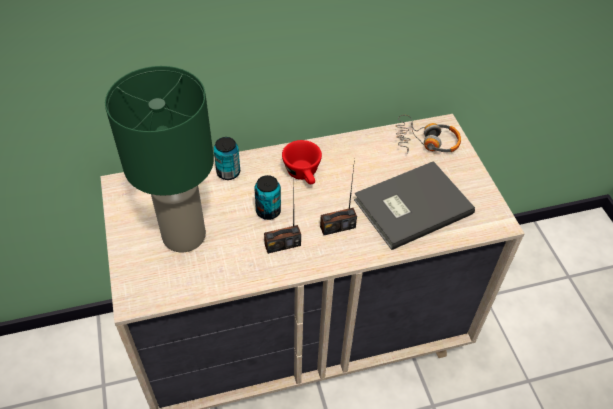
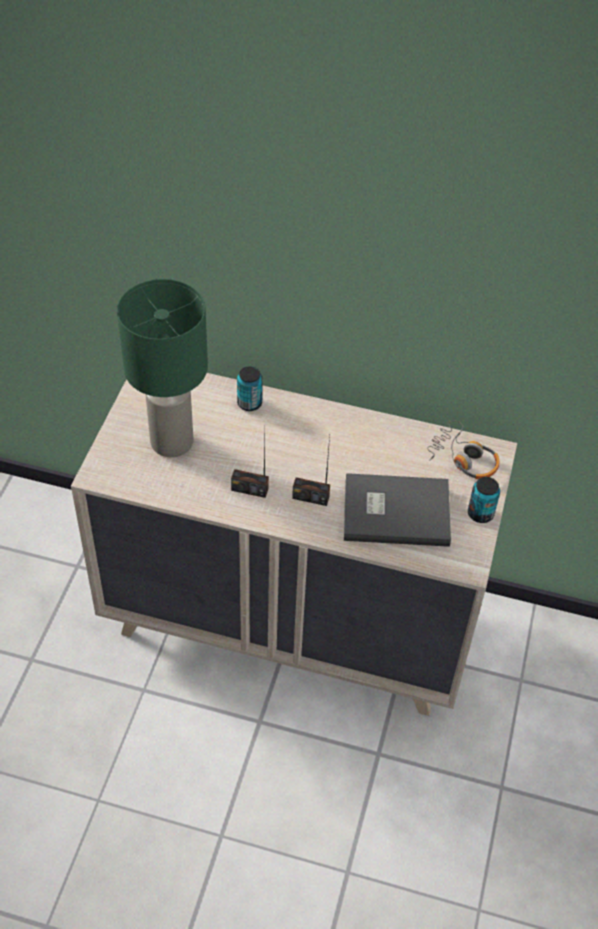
camera: 30 degrees right, 0 degrees up
can [254,175,281,220] -> can moved to [468,477,500,523]
red cup [282,140,322,184] -> none

